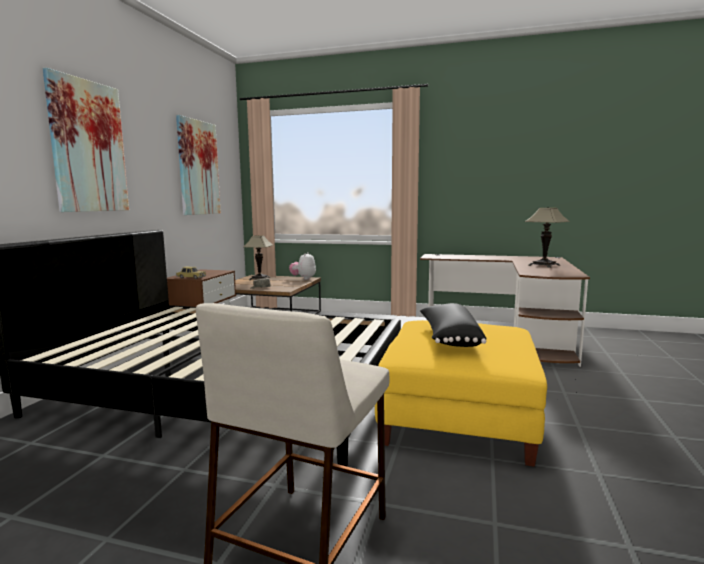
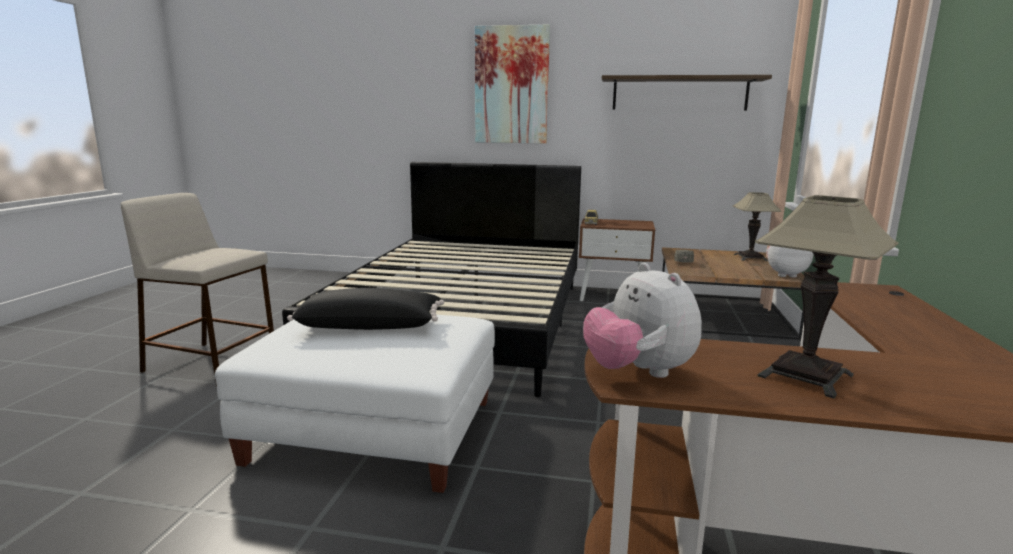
camera: 85 degrees right, 5 degrees up
picture [176,115,221,215] -> shelf [602,75,772,111]
yellow ottoman [375,320,547,467] -> white ottoman [215,315,495,493]
none -> plush toy [583,263,702,378]

